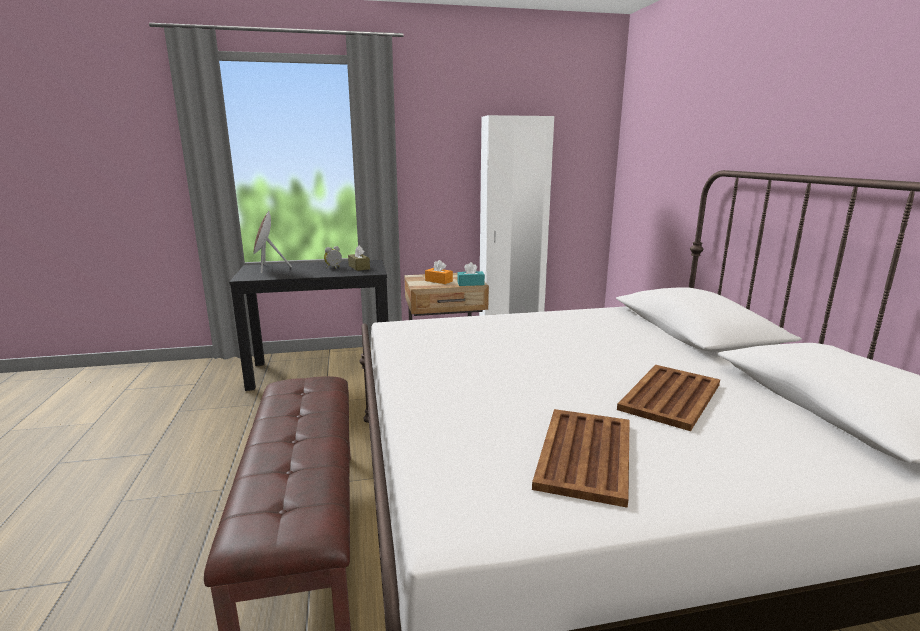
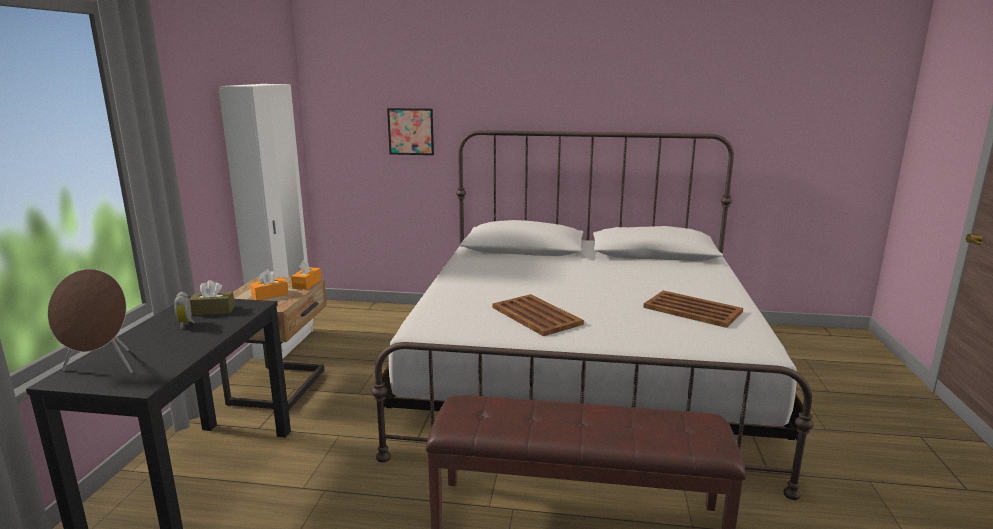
camera: 70 degrees left, 0 degrees up
turquoise tissue box [457,262,485,286] -> orange tissue box [291,260,322,290]
brown tray [617,365,720,431] -> brown tray moved to [493,294,584,336]
none -> picture [387,108,434,155]

